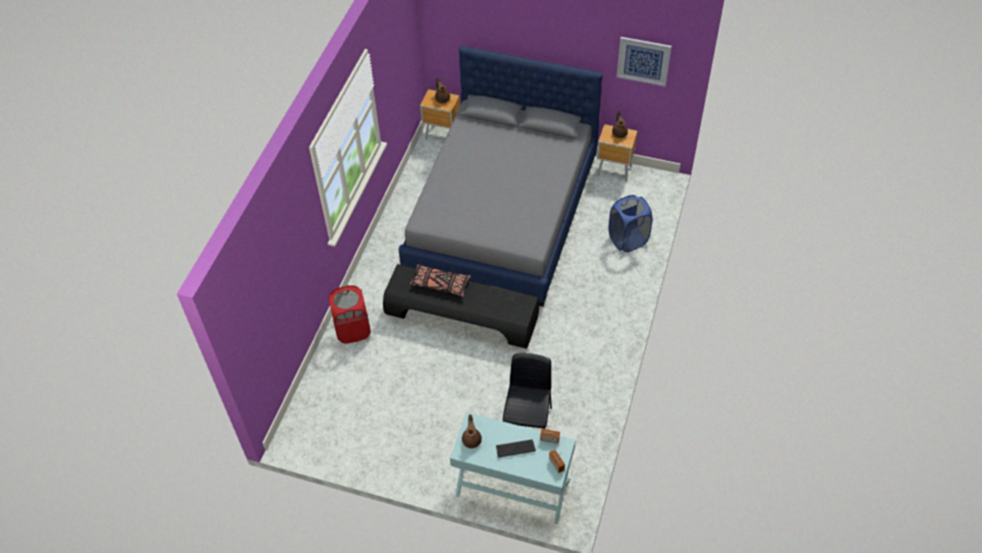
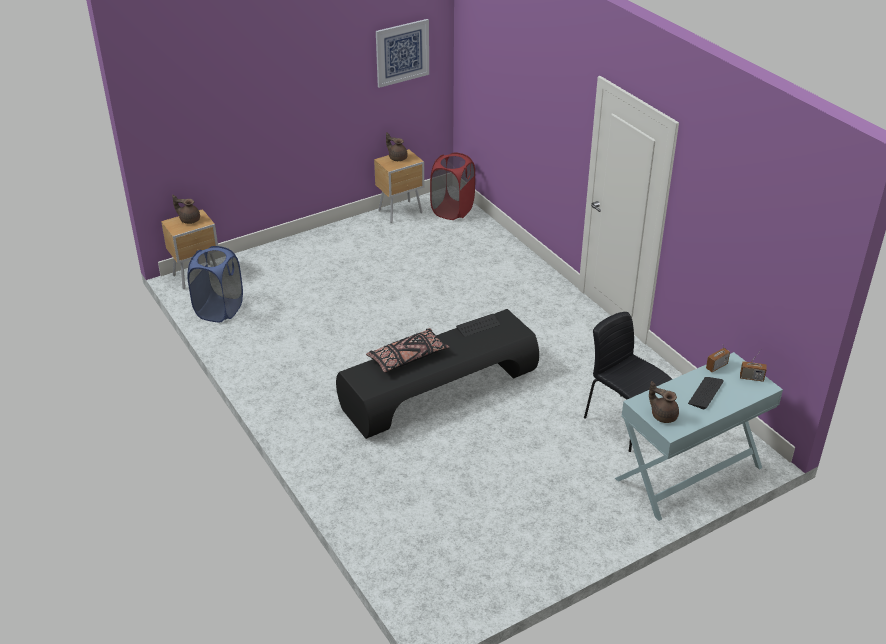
camera: 50 degrees left, 15 degrees down
red laundry basket [328,285,371,344] -> red laundry basket moved to [430,152,475,220]
grey bed [399,46,603,307] -> none
blue laundry basket [609,195,652,252] -> blue laundry basket moved to [187,246,243,322]

